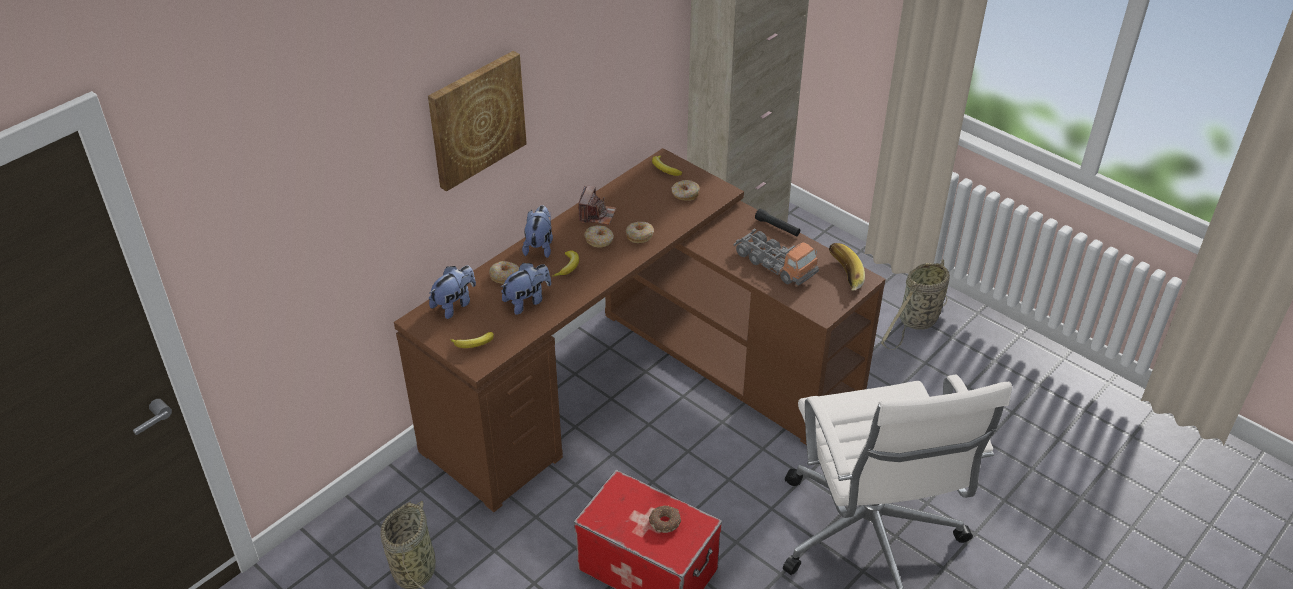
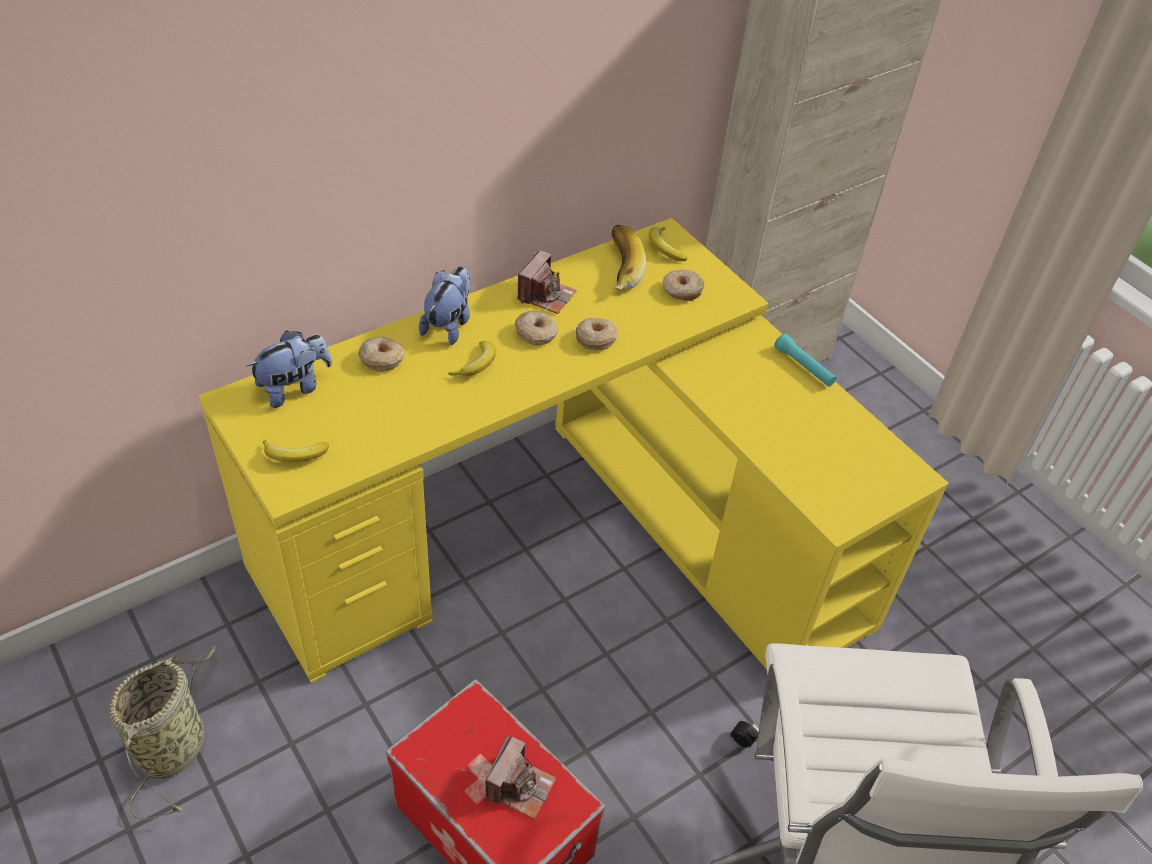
camera: 10 degrees right, 5 degrees up
brown desk [394,148,886,512] -> yellow desk [199,218,948,683]
picture [428,51,527,192] -> none
plush toy [501,263,551,315] -> none
donut [649,505,681,533] -> camera [485,735,556,819]
toy truck [734,228,819,286] -> none
black flashlight [755,208,800,236] -> turquoise flashlight [774,333,837,387]
banana [829,243,865,291] -> banana moved to [612,225,646,289]
basket [881,259,950,350] -> none

